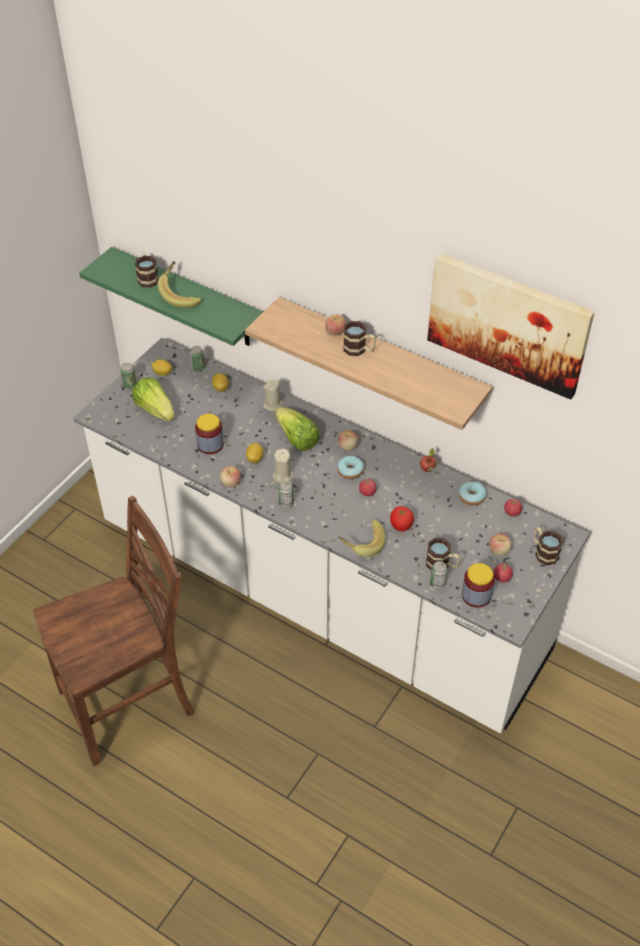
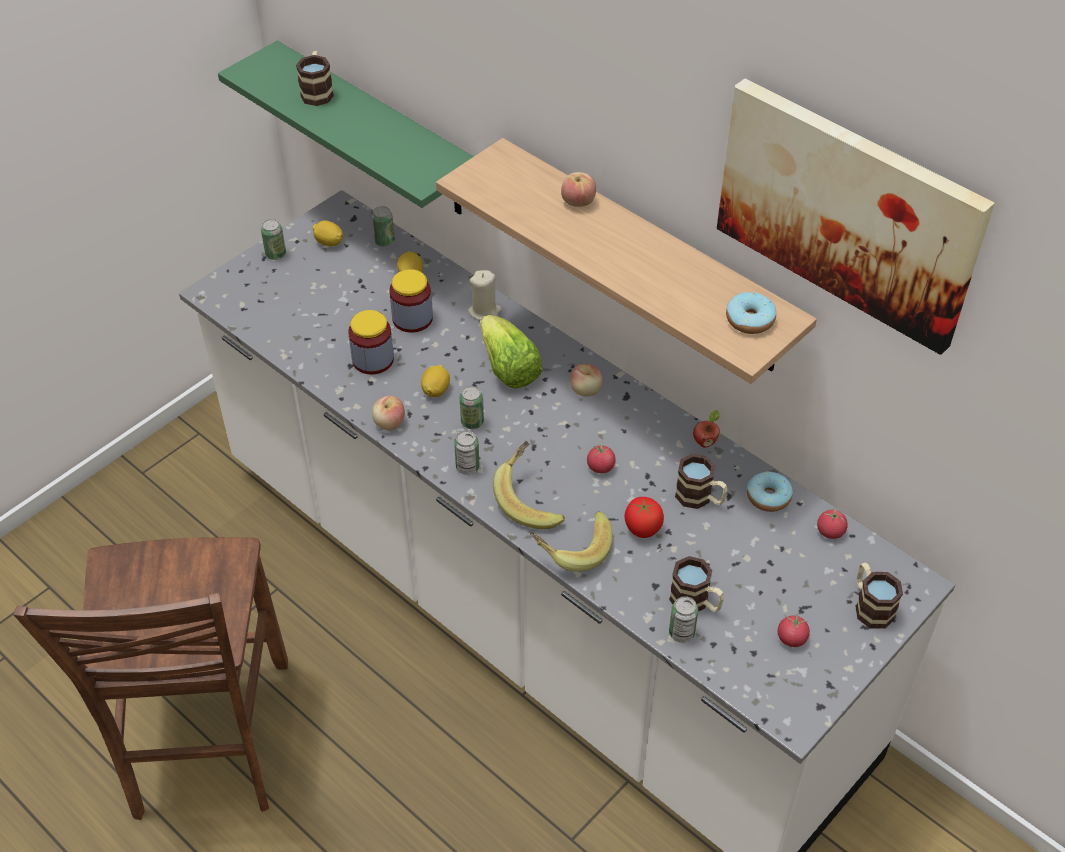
camera: 10 degrees right, 0 degrees up
brown chair [34,496,194,766] -> brown chair turned 105 degrees clockwise [14,537,288,820]
lettuce [132,377,175,421] -> none
banana [157,261,202,308] -> banana moved to [493,441,565,529]
beige candle [273,449,293,483] -> can [460,386,484,429]
donut [337,456,364,479] -> donut moved to [726,292,776,334]
mug [343,321,376,356] -> mug moved to [675,454,728,509]
jar [462,563,495,607] -> jar moved to [389,269,433,333]
apple [489,534,512,556] -> none

